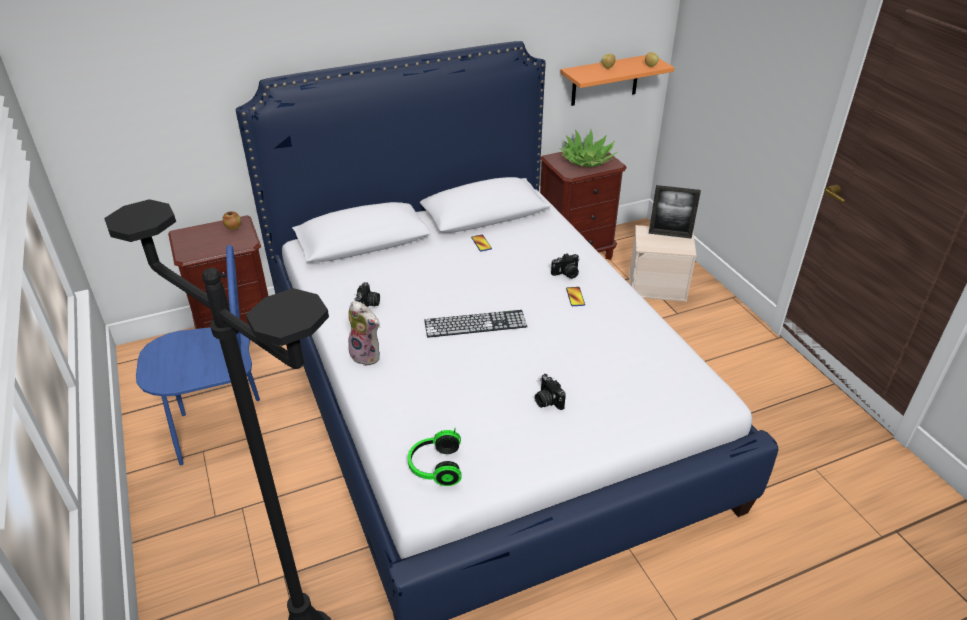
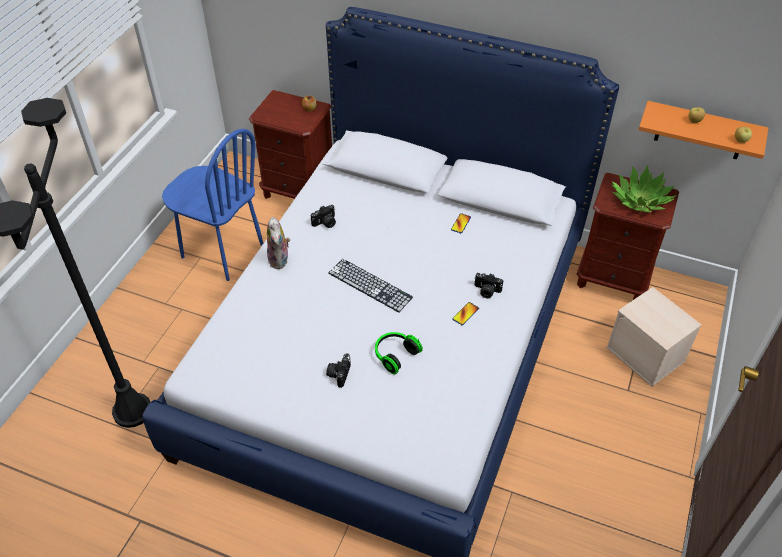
camera: 45 degrees right, 10 degrees up
headphones [408,428,462,486] -> headphones moved to [375,332,423,374]
picture frame [649,185,701,239] -> none

